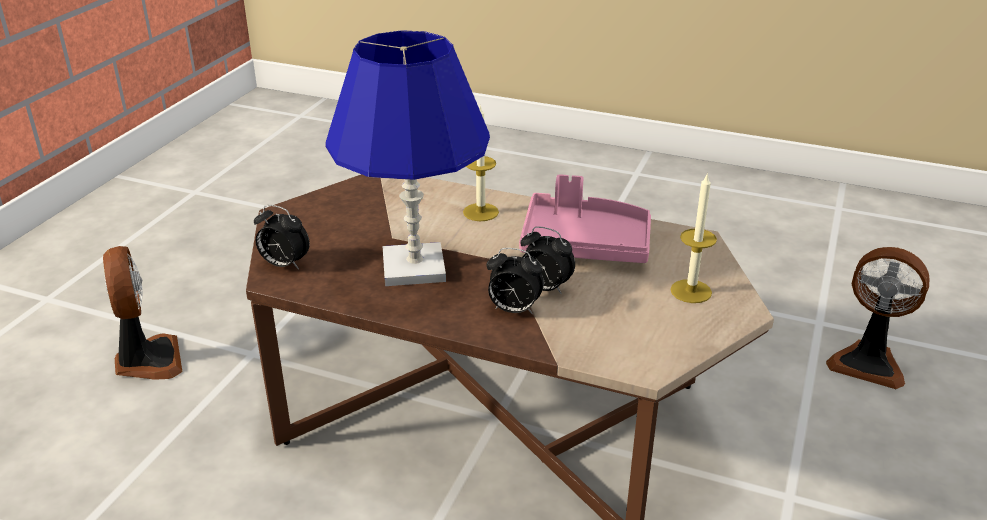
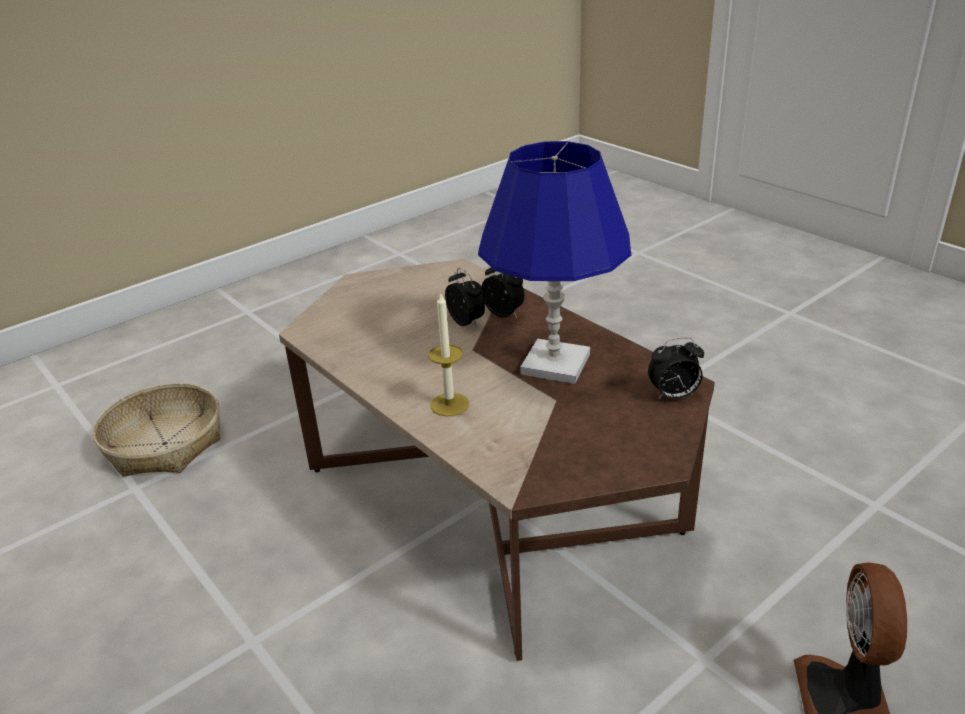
camera: 150 degrees left, 0 degrees up
alarm clock [254,205,310,270] -> alarm clock turned 120 degrees clockwise [648,337,704,400]
pink tray [519,174,651,263] -> none
candle [670,173,717,303] -> none
fan [826,247,929,389] -> basket [93,383,221,477]

